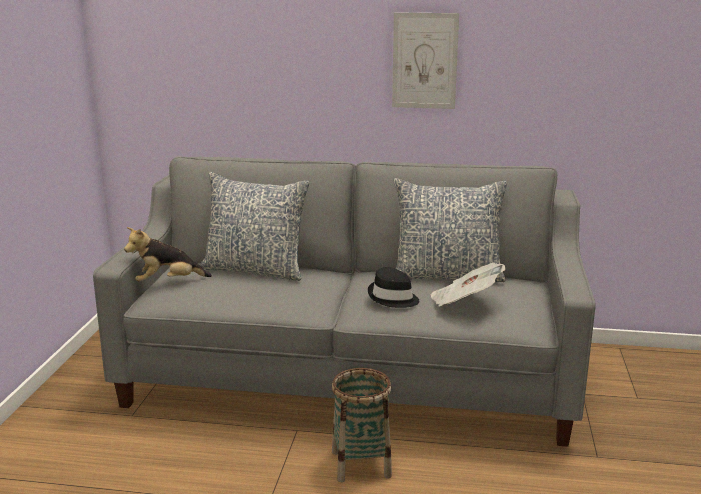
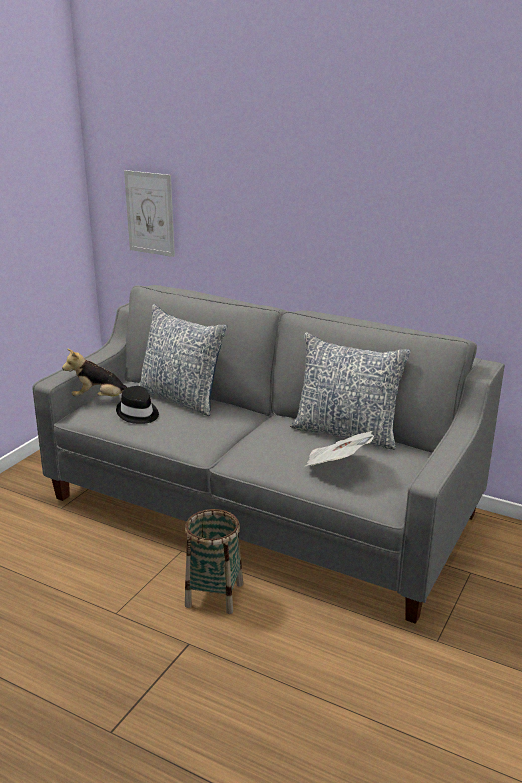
camera: 20 degrees right, 5 degrees up
black hat [368,267,419,308] -> black hat moved to [116,386,159,424]
picture [392,12,459,109] -> picture moved to [124,170,175,257]

